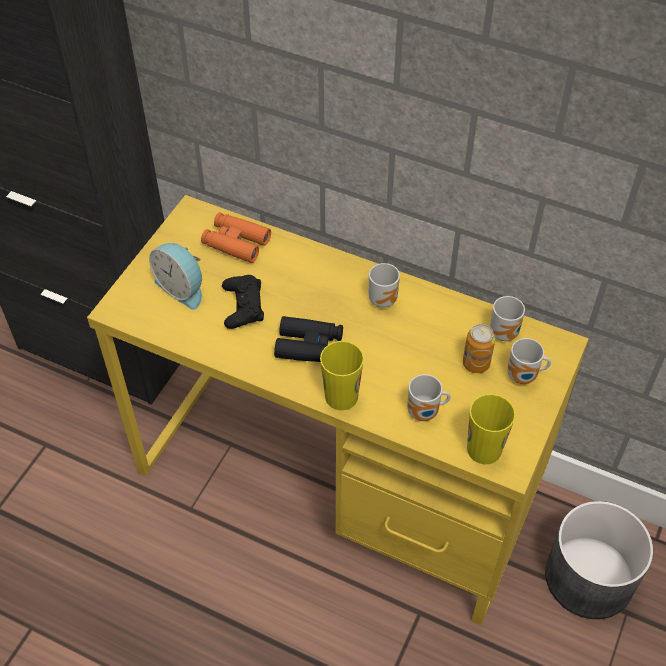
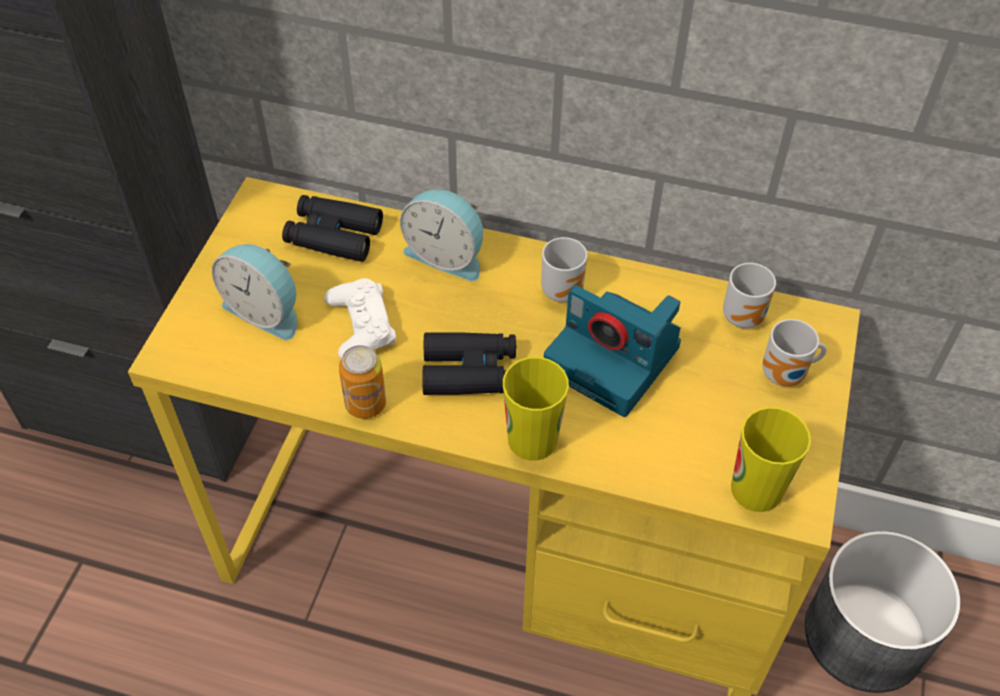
camera: 10 degrees left, 0 degrees up
orange binoculars [201,213,271,263] -> black binoculars [282,195,383,262]
black game controller [222,275,264,329] -> white game controller [324,278,396,359]
mug [407,374,451,421] -> none
can [463,324,495,373] -> can moved to [339,345,386,419]
none -> alarm clock [400,189,483,281]
none -> camera [544,285,681,417]

